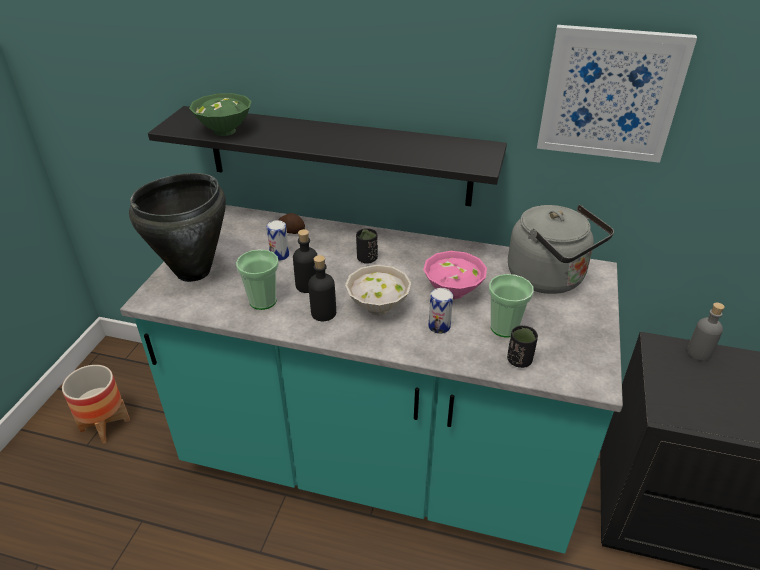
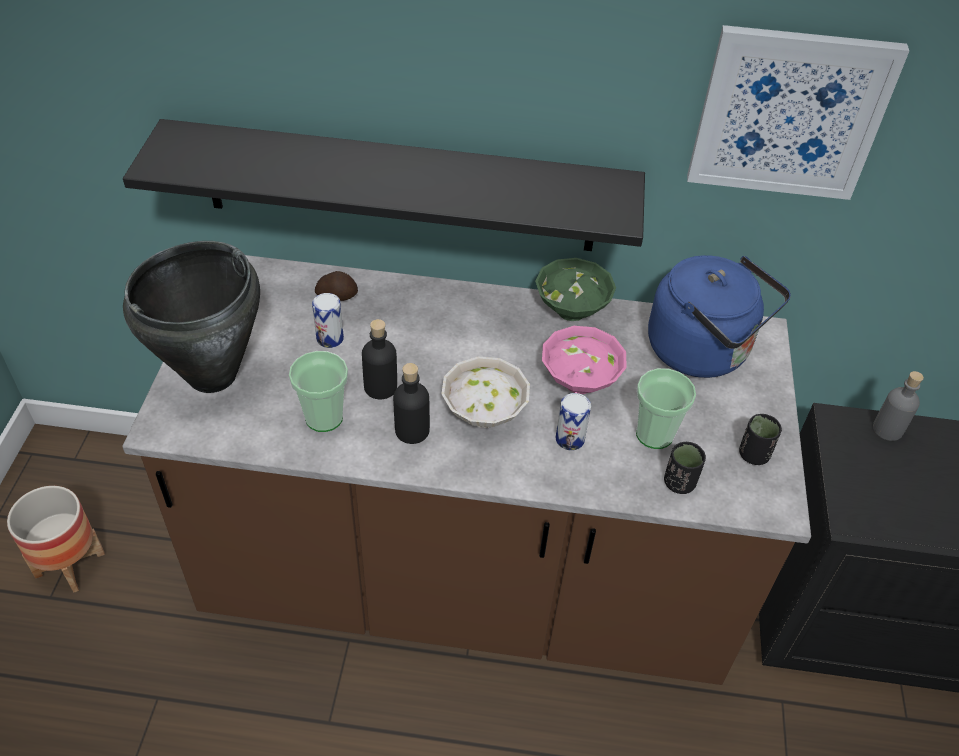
camera: 10 degrees left, 10 degrees up
turquoise counter [120,205,623,554] -> brown counter [122,255,811,685]
green bowl [189,93,252,136] -> green bowl moved to [535,258,616,321]
black cup [356,228,378,264] -> black cup moved to [739,414,782,465]
grey kettle [508,205,614,294] -> blue kettle [648,255,791,378]

